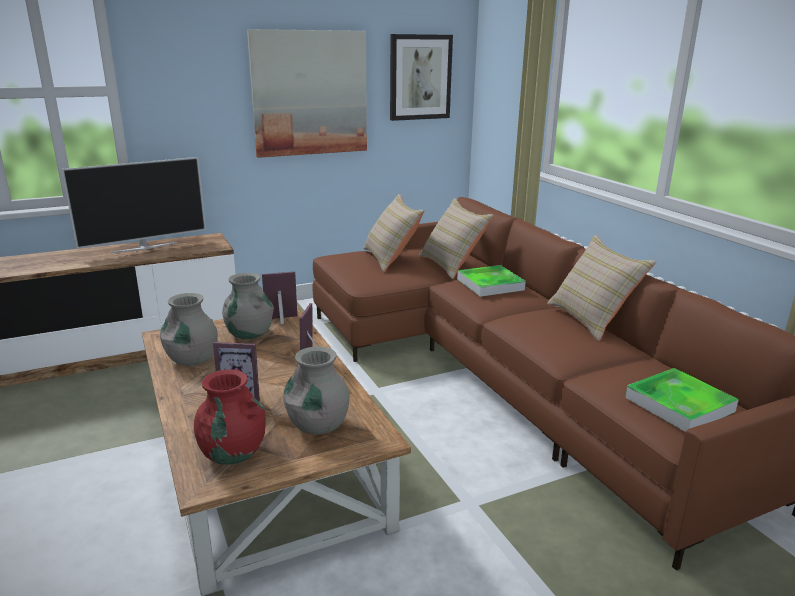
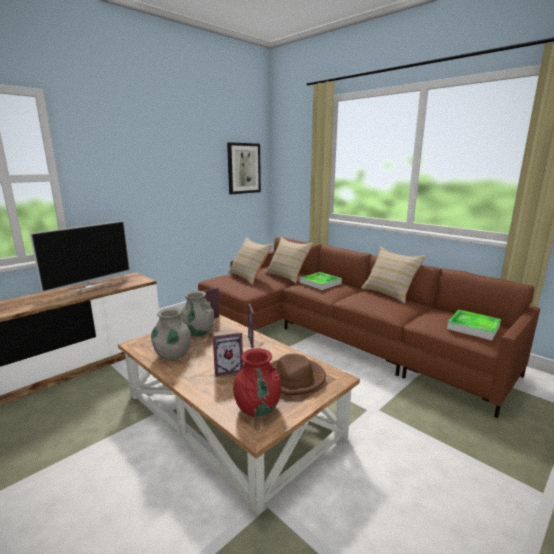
camera: 20 degrees left, 5 degrees down
picture [247,29,367,158] -> none
grey vase [283,346,350,435] -> brown hat [271,354,326,395]

